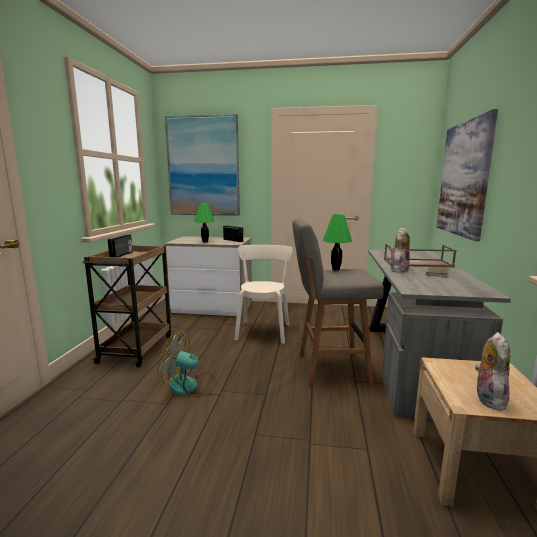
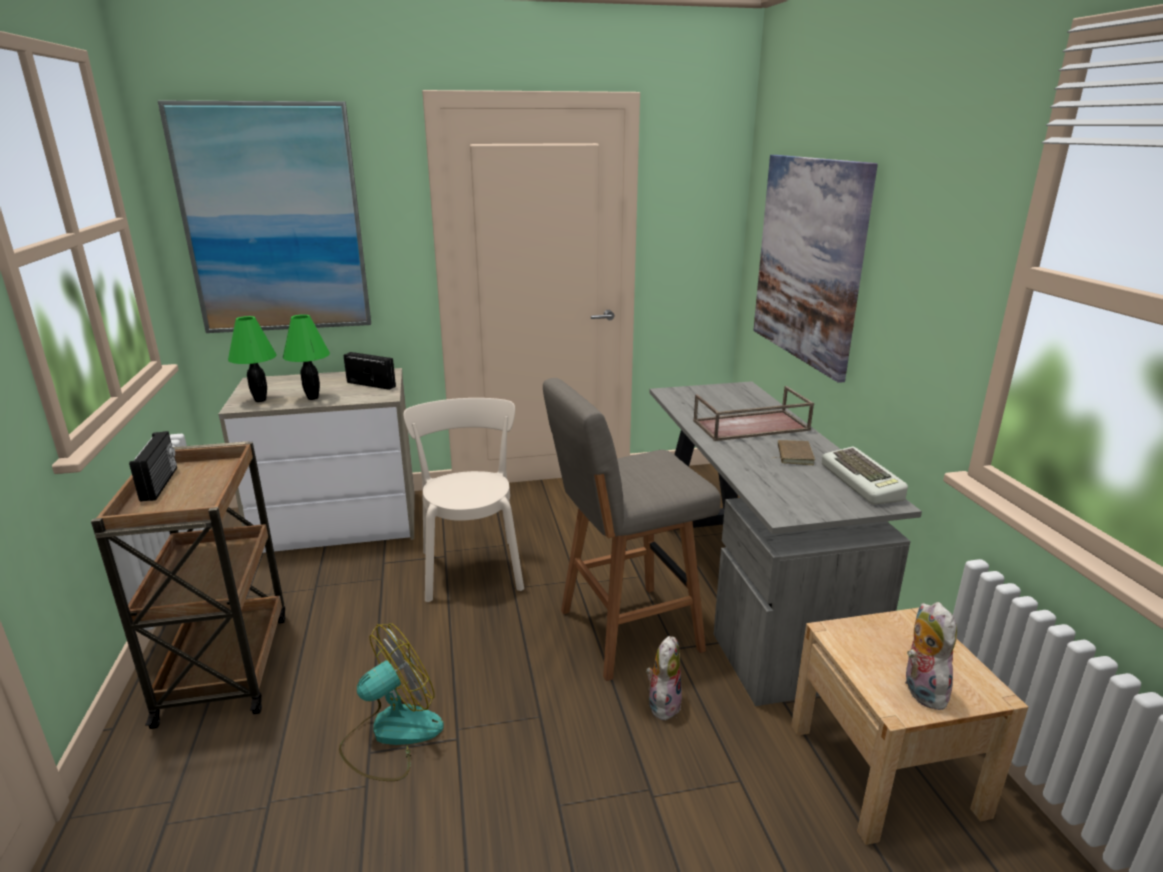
camera: 20 degrees left, 10 degrees up
fan [158,332,217,397] -> fan turned 150 degrees clockwise [339,623,444,781]
green table lamp [323,214,352,270] -> green table lamp moved to [228,316,277,402]
plush toy [390,228,410,273] -> plush toy moved to [646,636,682,720]
none -> keyboard [822,447,908,505]

